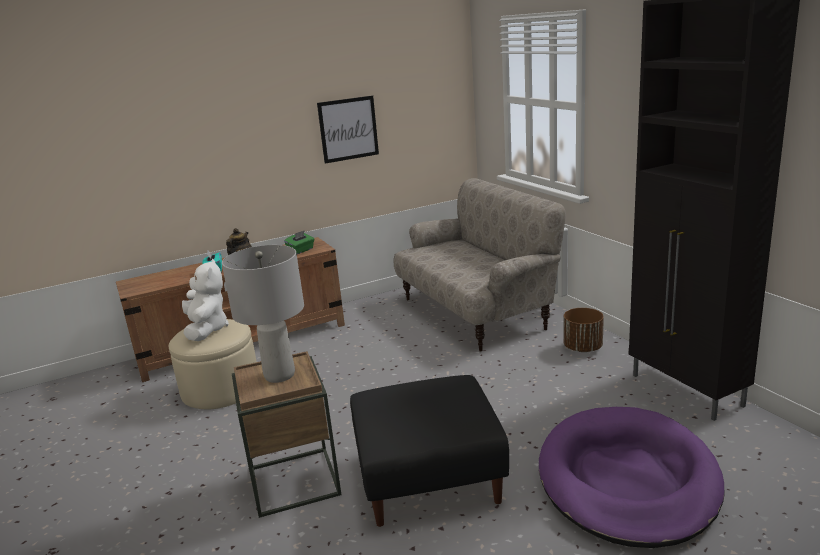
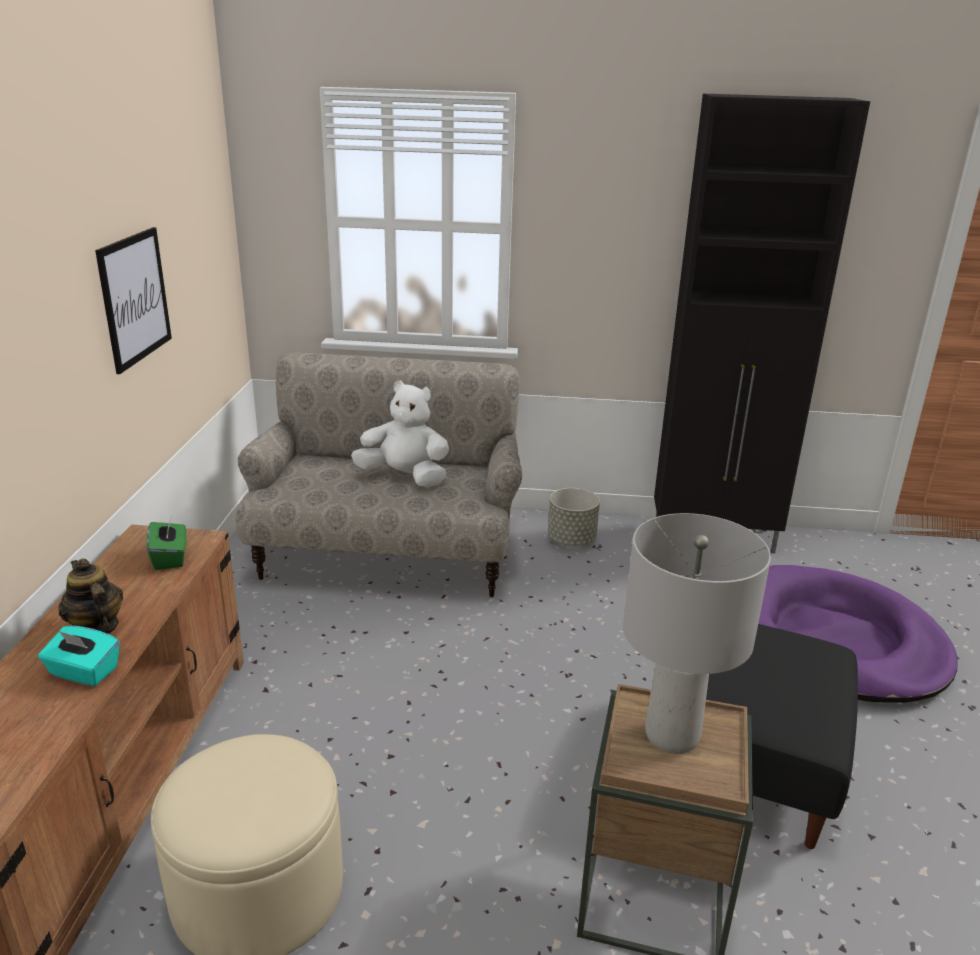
camera: 60 degrees left, 5 degrees up
white plush toy [182,259,229,341] -> white plush toy moved to [351,381,449,487]
brown planter [564,308,604,352] -> grey planter [548,488,600,546]

